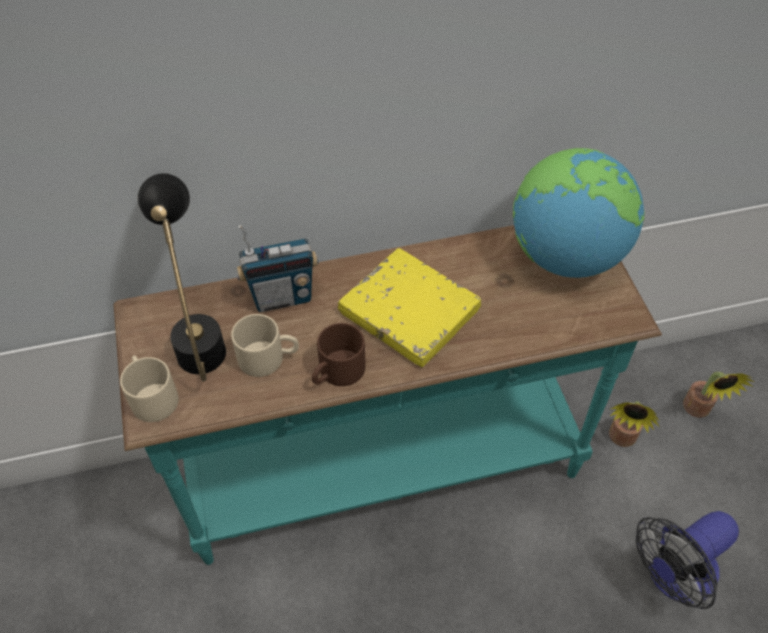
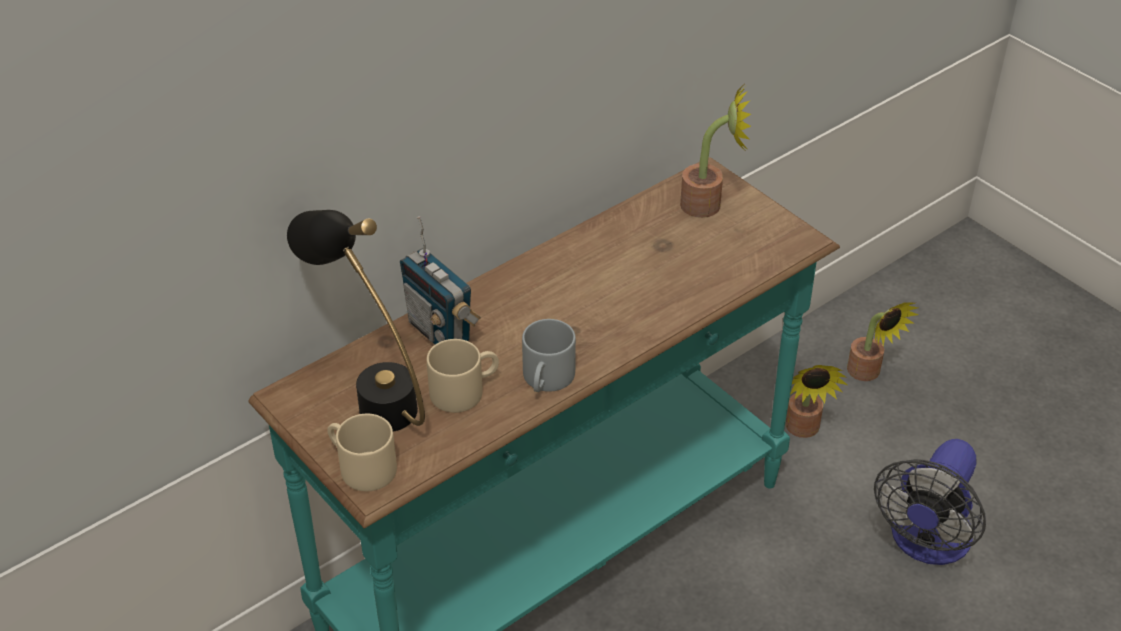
camera: 25 degrees left, 10 degrees down
radio [236,225,319,312] -> radio turned 90 degrees clockwise [400,216,481,344]
brown mug [312,323,366,386] -> grey mug [522,319,576,392]
yellow book [338,248,481,368] -> none
globe [513,148,644,278] -> potted plant [680,86,751,218]

